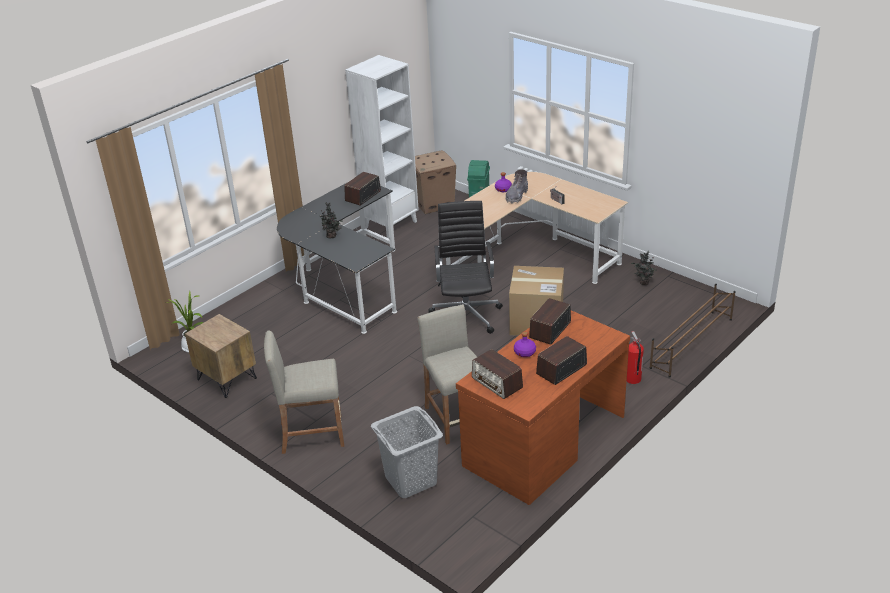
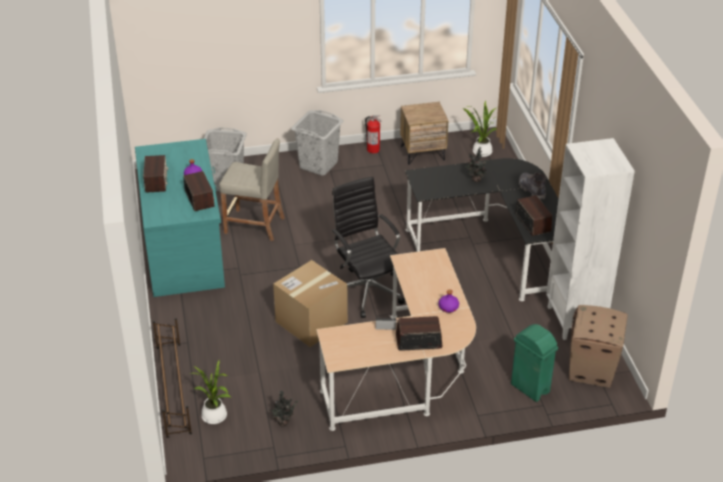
camera: 125 degrees right, 5 degrees up
beige stool [264,330,344,454] -> grey laundry basket [291,110,344,176]
black office chair [428,201,503,334] -> black office chair turned 150 degrees counterclockwise [331,176,405,318]
brown desk [456,310,630,505] -> turquoise desk [135,139,225,297]
radio [472,349,523,399] -> radio moved to [396,316,443,351]
grey boot [505,169,528,204] -> grey boot moved to [519,172,546,200]
fire extinguisher [627,331,644,384] -> fire extinguisher moved to [365,115,381,153]
none -> potted plant [193,360,230,424]

